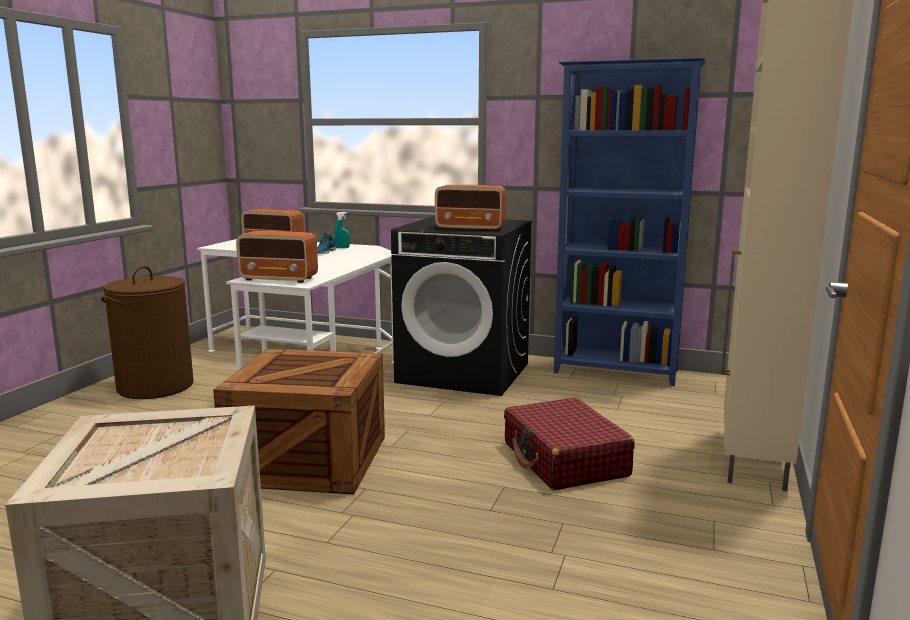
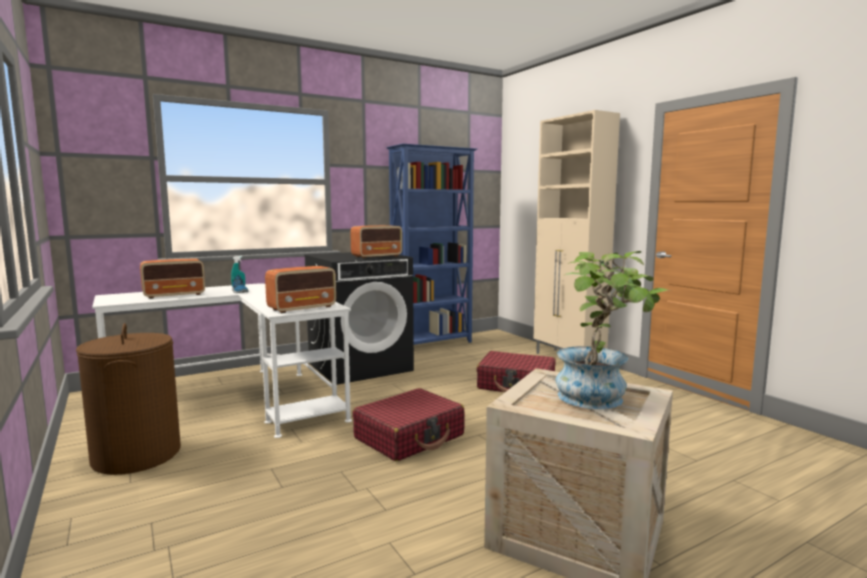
camera: 50 degrees left, 5 degrees down
crate [213,349,385,495] -> red suitcase [353,388,465,461]
none -> potted plant [556,251,671,409]

